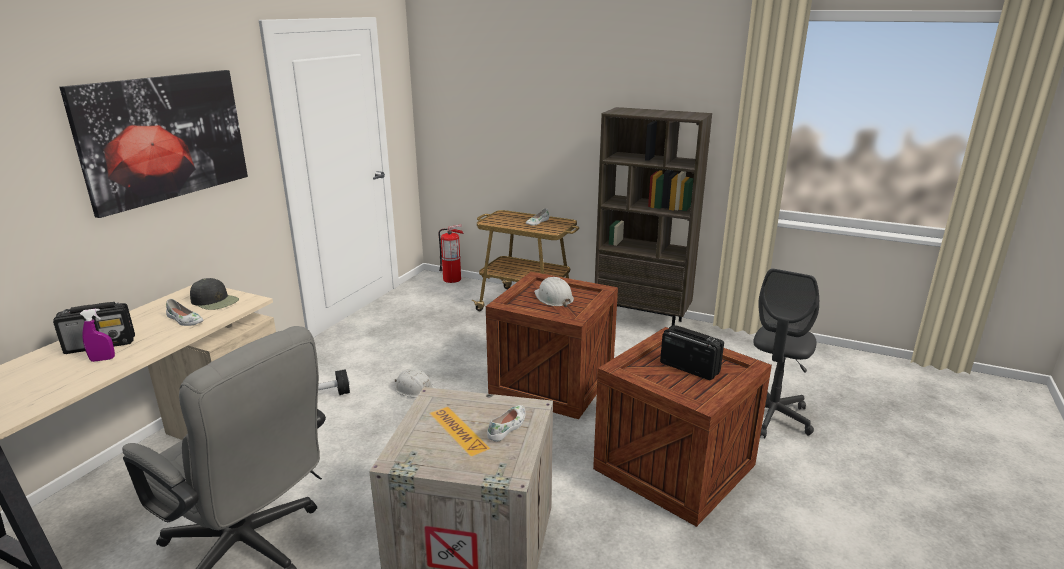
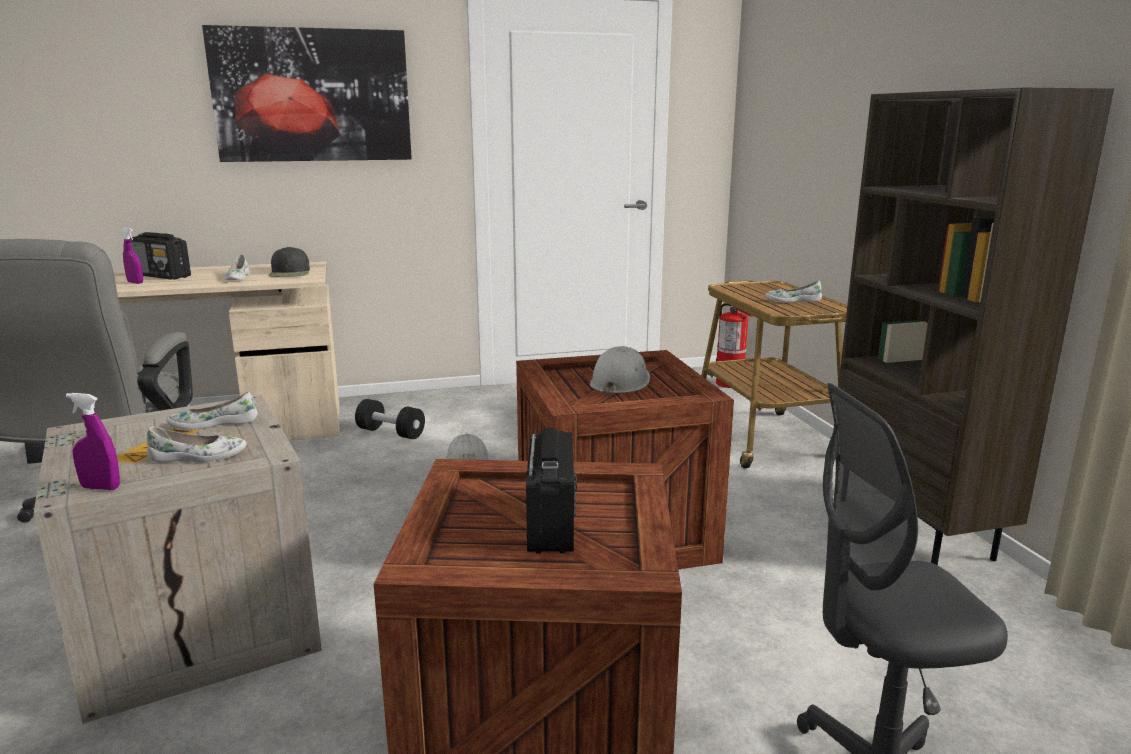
camera: 50 degrees right, 5 degrees down
none -> purple spray bottle [66,393,120,490]
none -> white shoe [166,392,258,430]

